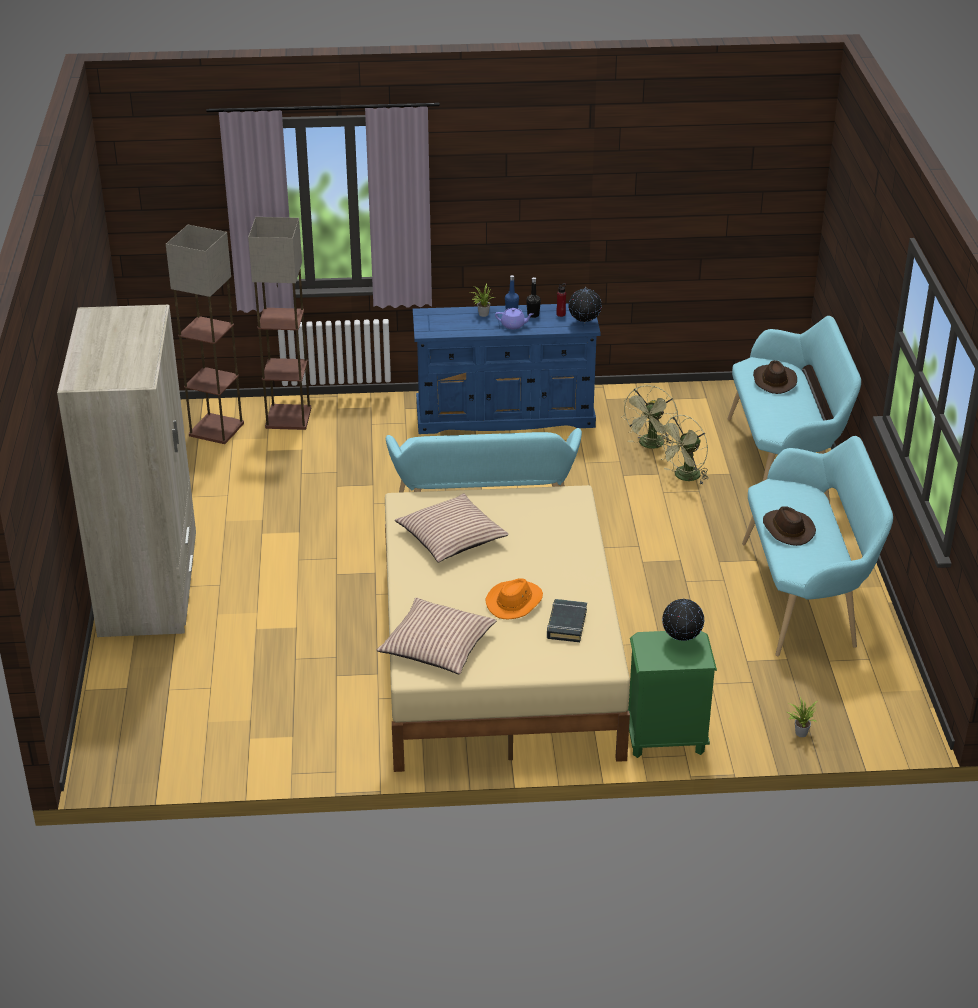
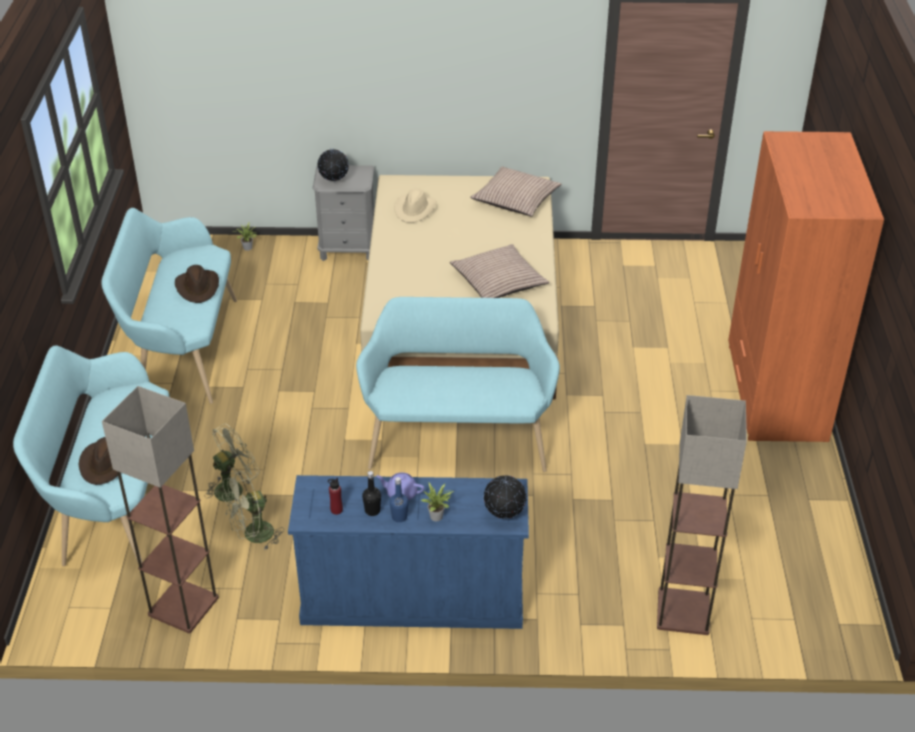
camera: 175 degrees left, 5 degrees up
beige wardrobe [57,305,196,637] -> orange wardrobe [728,131,884,442]
floor lamp [166,225,244,444] -> floor lamp moved to [102,386,219,633]
orange hat [486,578,543,619] -> none
black book [547,599,587,642] -> beige hat [394,188,437,223]
globe [568,286,602,324] -> globe moved to [484,475,527,519]
green fan [622,385,678,449] -> green fan turned 150 degrees counterclockwise [222,471,284,550]
green nightstand [627,631,717,758] -> grey nightstand [312,165,374,261]

